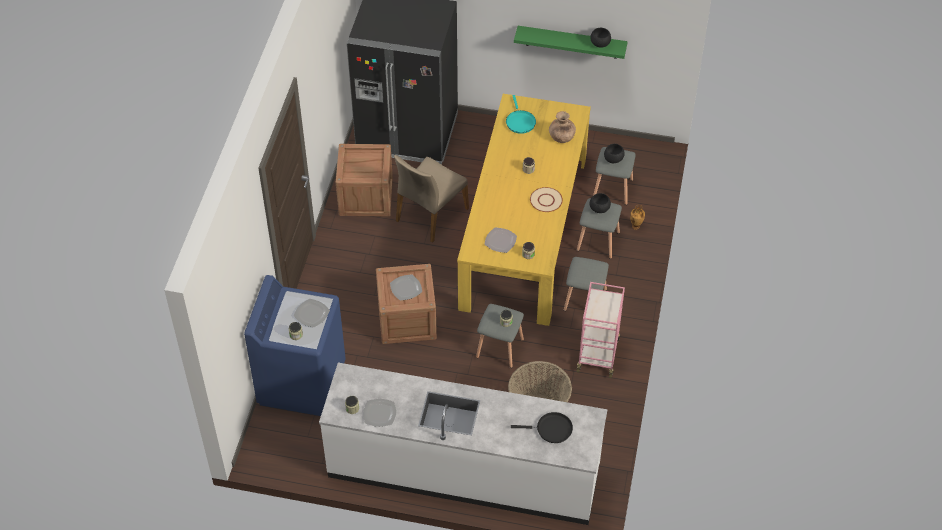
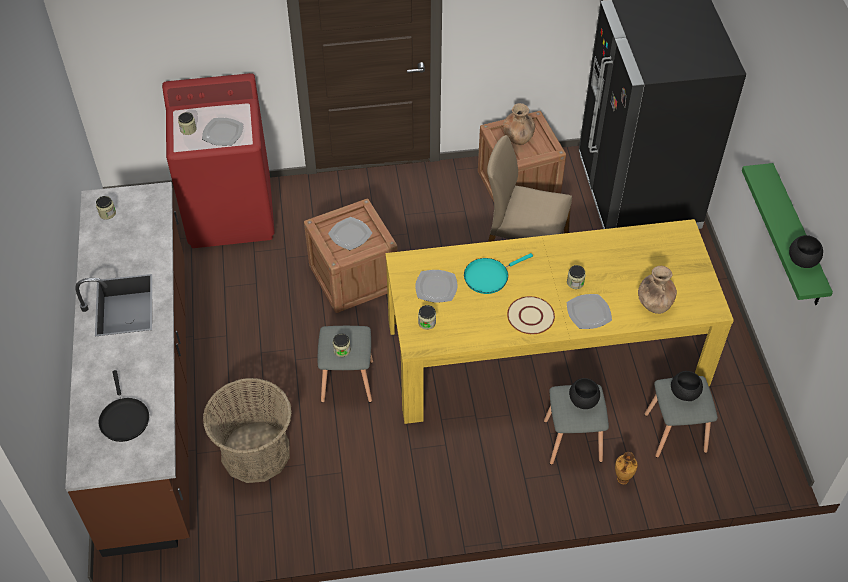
camera: 70 degrees right, 0 degrees up
blue washing machine [244,275,345,416] -> red washing machine [162,73,275,248]
white counter [319,363,608,525] -> brown counter [65,182,190,557]
plate [363,399,396,427] -> plate moved to [567,294,612,329]
turquoise frying pan [506,95,536,134] -> turquoise frying pan moved to [464,253,533,294]
grey stool [564,257,609,311] -> none
pink cart [576,282,625,378] -> none
none -> brown vase [503,103,535,145]

